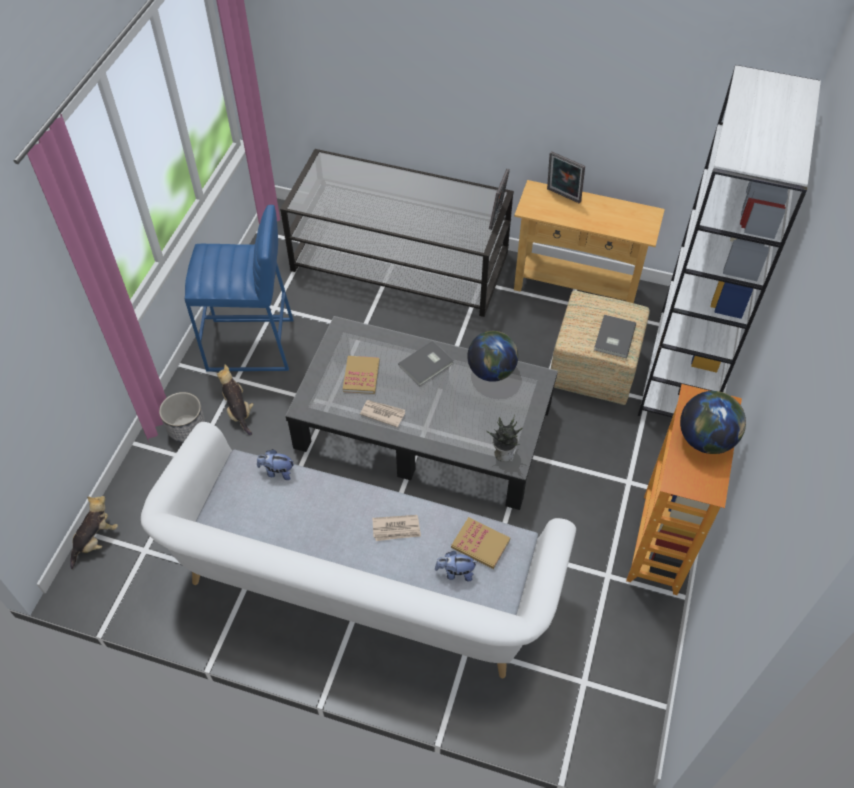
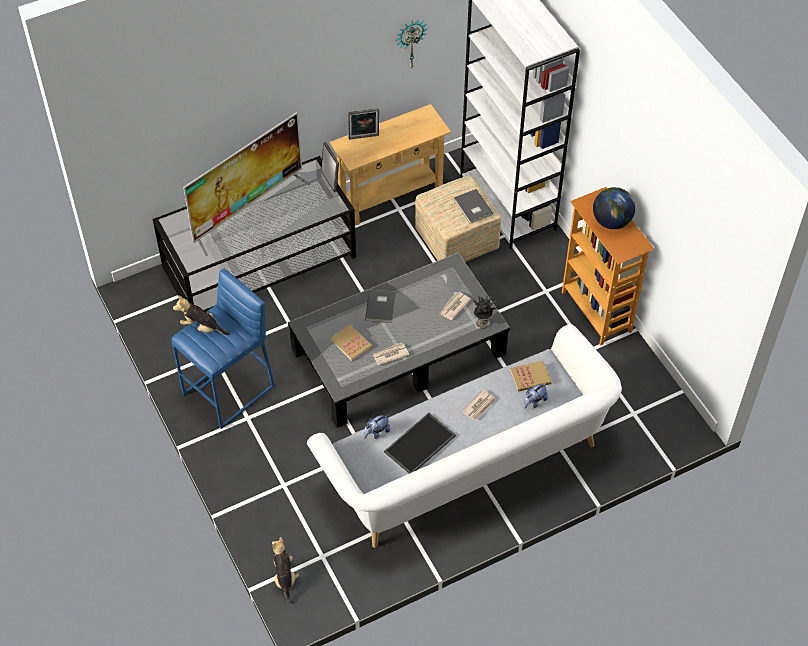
camera: 45 degrees left, 0 degrees up
planter [159,392,205,442] -> none
plush toy [217,365,254,436] -> plush toy moved to [173,295,230,335]
globe [467,331,518,382] -> none
none -> television [183,112,310,256]
none -> tray [384,413,456,474]
none -> wall clock [397,19,427,69]
none -> newspaper [439,292,471,320]

